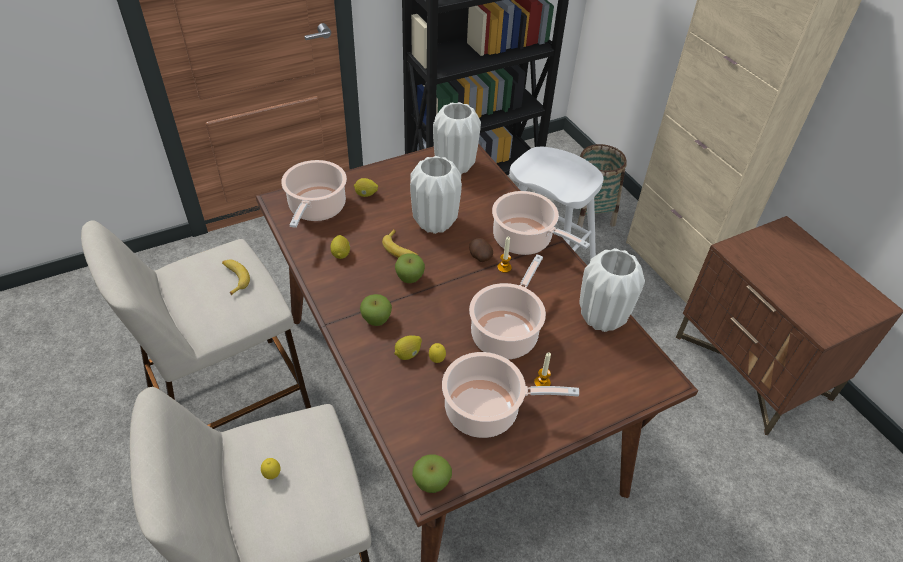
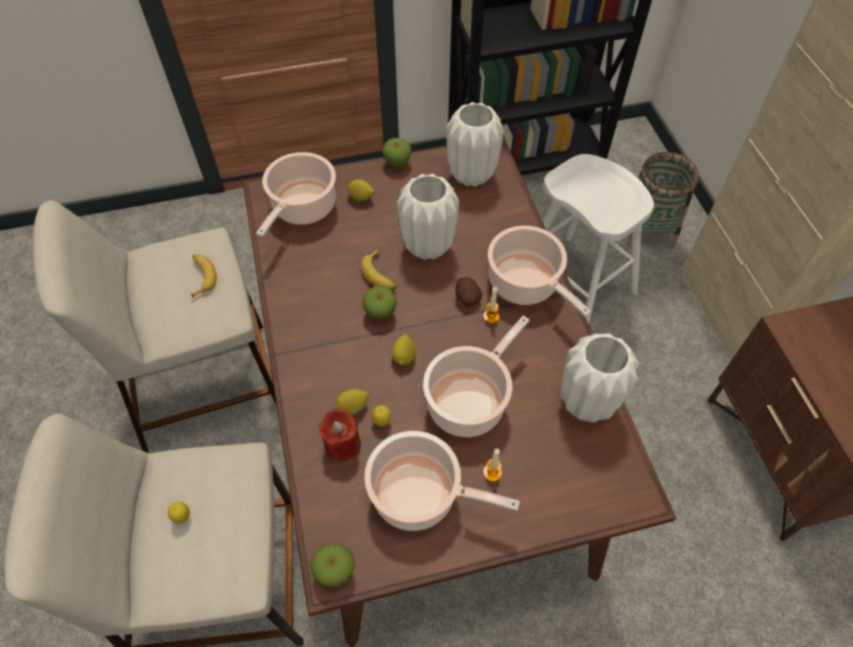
camera: 15 degrees right, 10 degrees up
lemon [330,235,350,259] -> lemon moved to [392,334,416,366]
apple [360,294,392,326] -> apple moved to [382,138,412,168]
none -> red candle [319,409,361,462]

